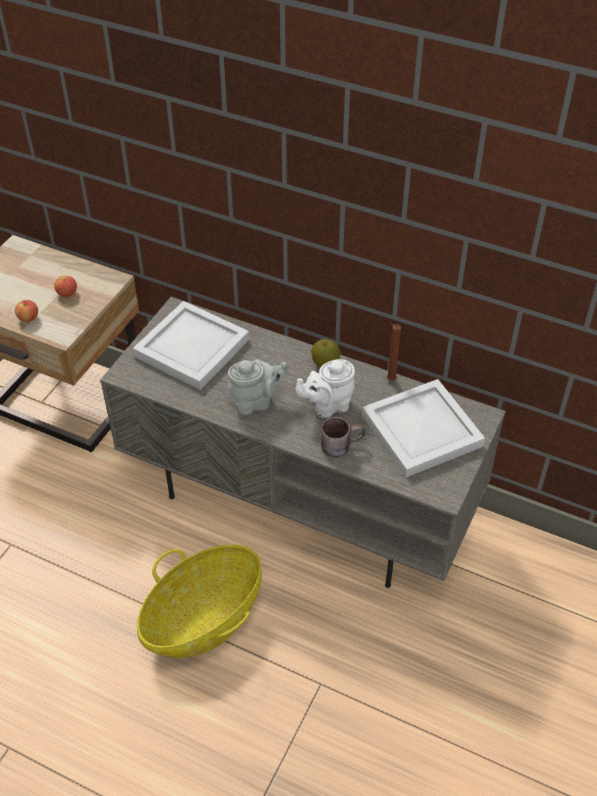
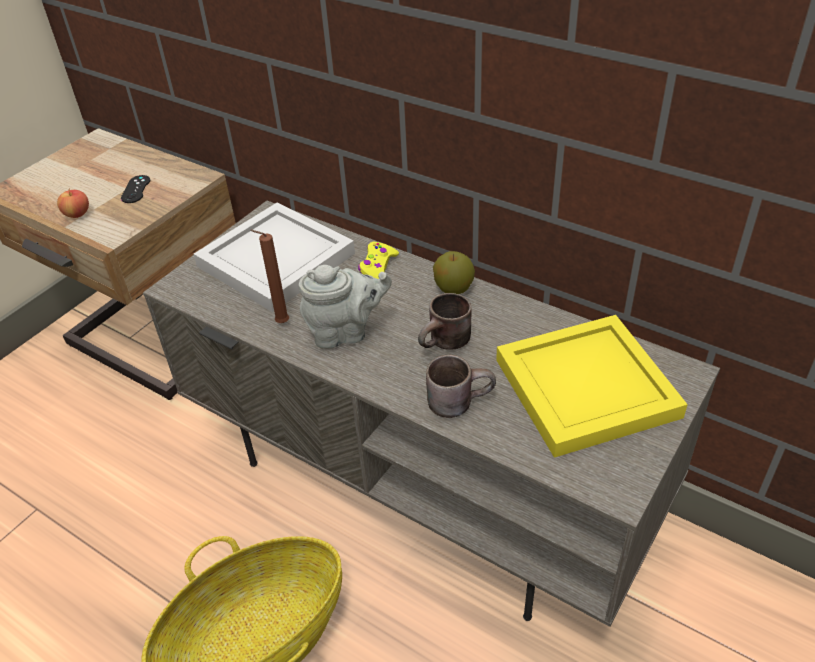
camera: 10 degrees right, 5 degrees down
apple [54,276,77,297] -> black game controller [121,175,150,203]
white teapot [296,359,355,418] -> brown mug [418,293,472,350]
white tray [362,379,485,477] -> yellow tray [496,315,688,458]
brown candle [387,324,401,381] -> brown candle moved to [250,230,289,323]
none -> yellow game controller [358,242,399,279]

